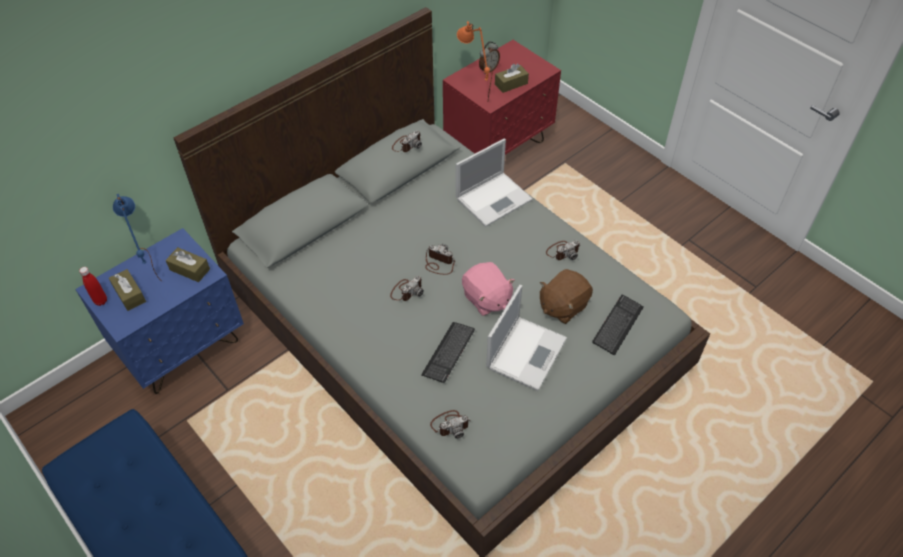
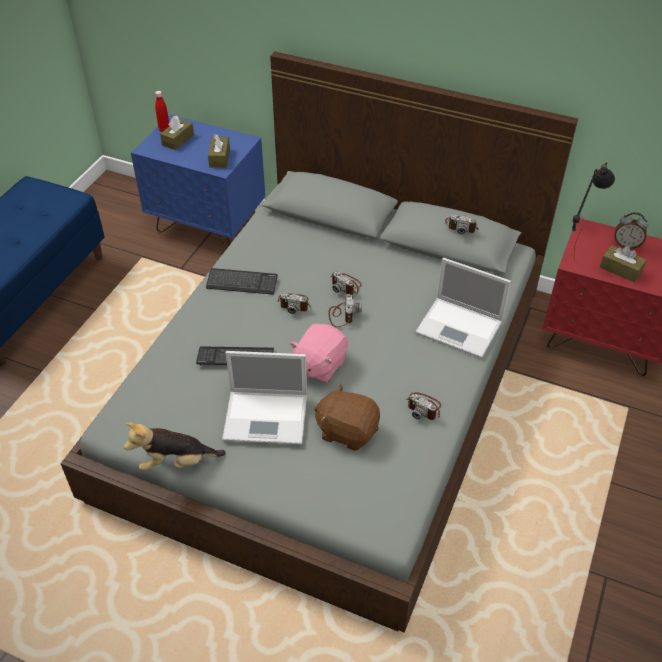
camera: 65 degrees right, 5 degrees down
blue table lamp [113,194,161,280] -> none
camera [430,410,471,439] -> camera moved to [331,271,362,295]
orange table lamp [457,21,492,99] -> black table lamp [572,163,615,261]
keyboard [592,295,643,356] -> keyboard moved to [206,268,278,295]
none -> plush toy [124,422,226,471]

